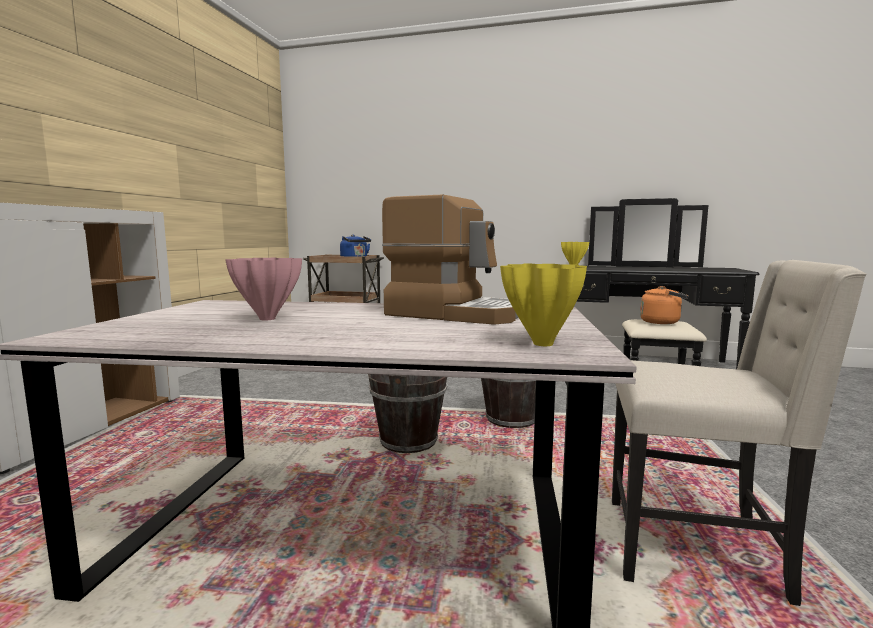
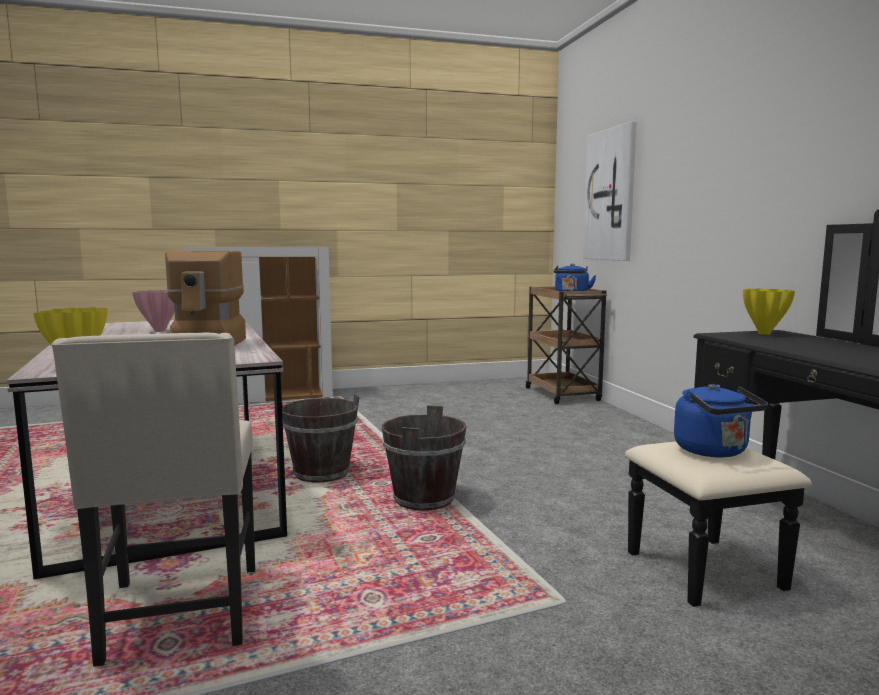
camera: 60 degrees right, 0 degrees up
orange kettle [640,286,689,324] -> blue kettle [674,384,768,457]
none -> picture [583,121,636,261]

